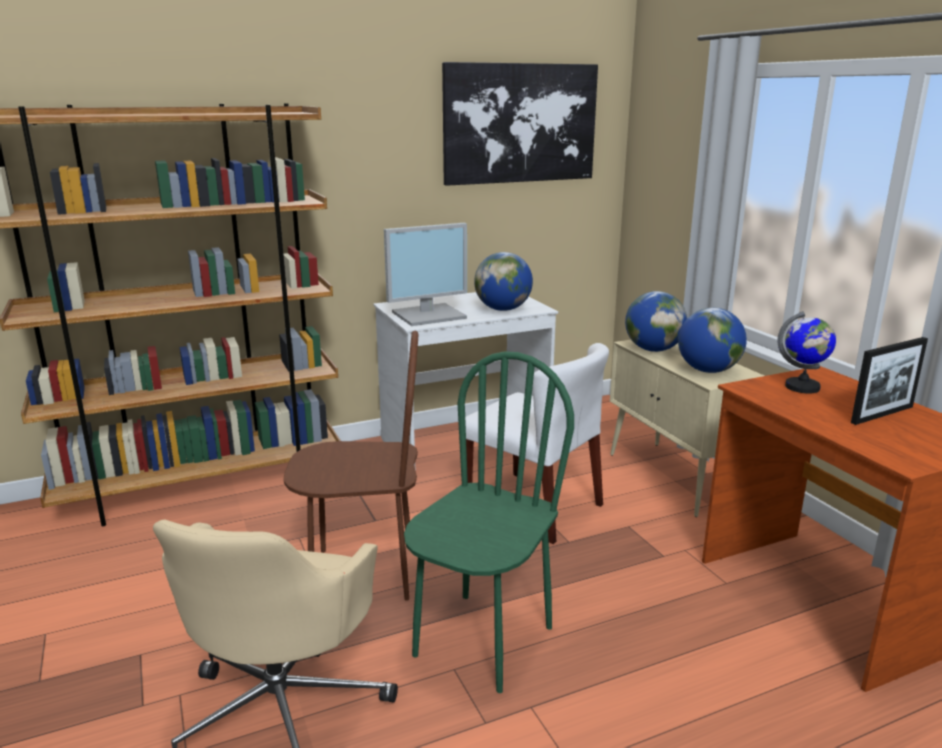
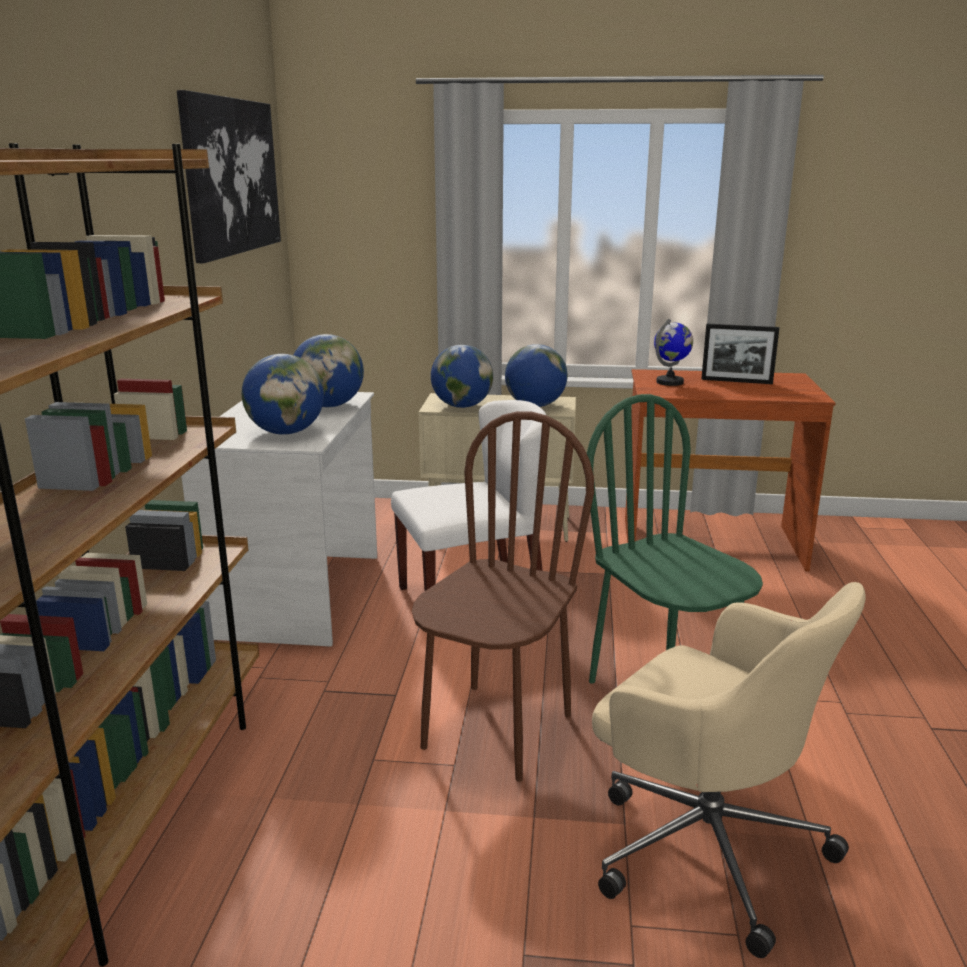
camera: 60 degrees left, 0 degrees up
monitor [384,223,467,326] -> globe [242,354,324,435]
picture frame [851,337,928,425] -> picture frame turned 105 degrees clockwise [701,324,779,384]

